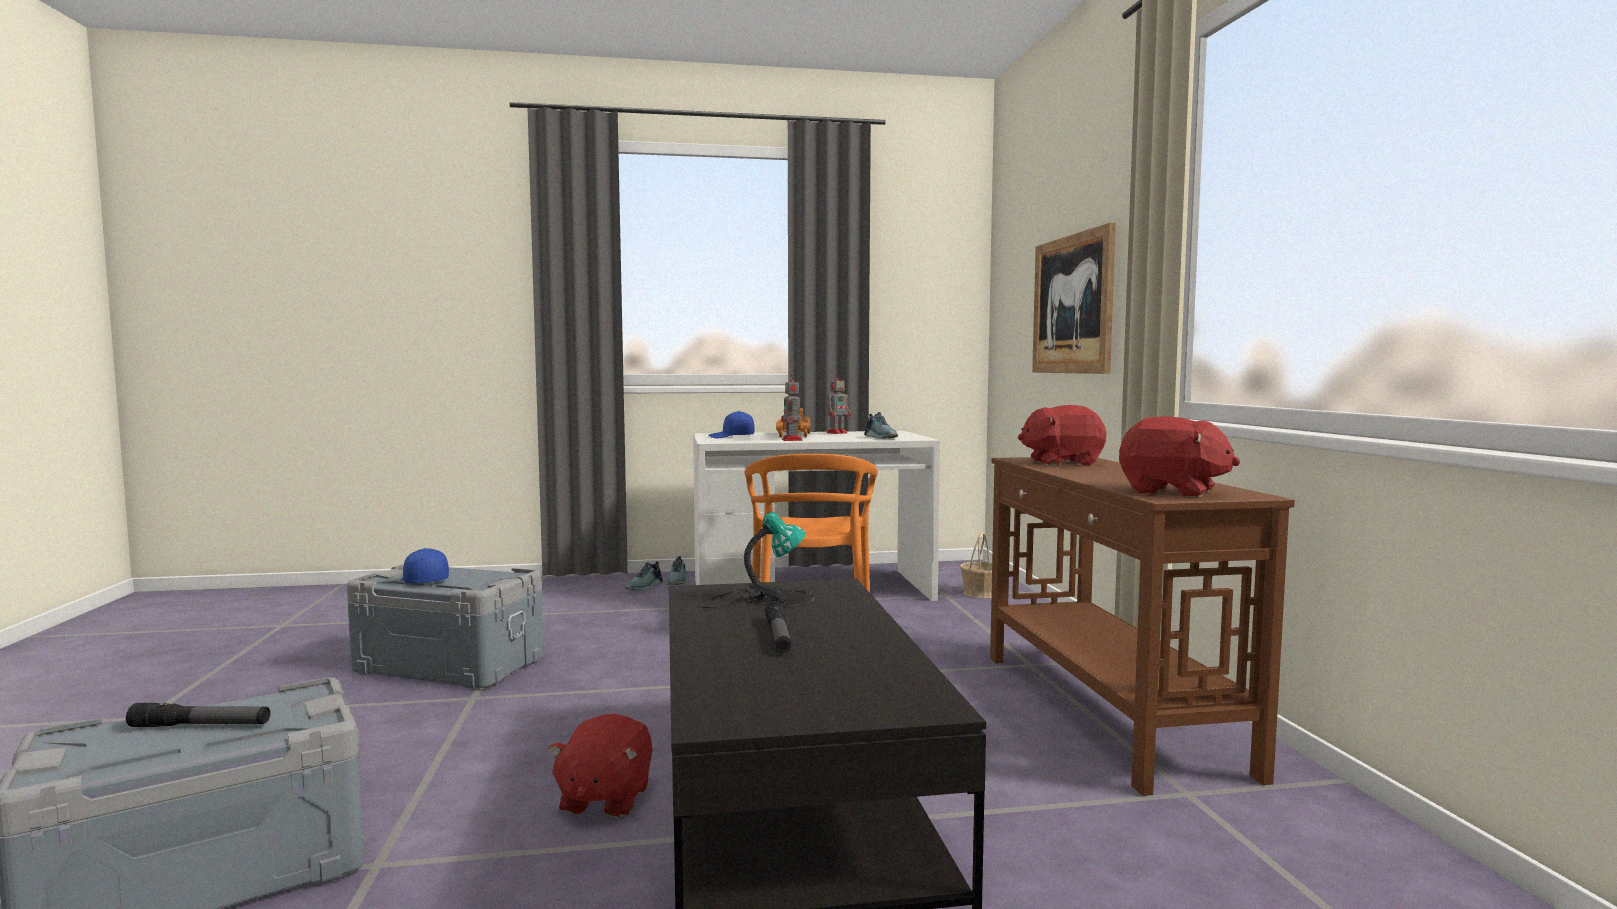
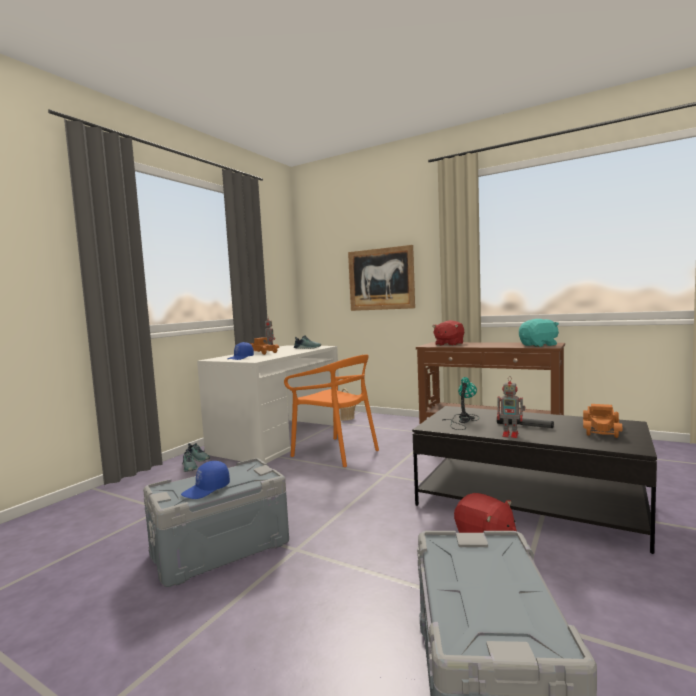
camera: 50 degrees left, 0 degrees up
flashlight [126,703,270,727] -> none
blue cap [400,548,449,583] -> blue cap turned 45 degrees counterclockwise [181,461,230,499]
toy robot [781,375,803,441] -> toy robot moved to [497,376,525,438]
red plush toy [1119,416,1240,498] -> turquoise plush toy [519,319,559,347]
none -> toy truck [583,404,622,438]

